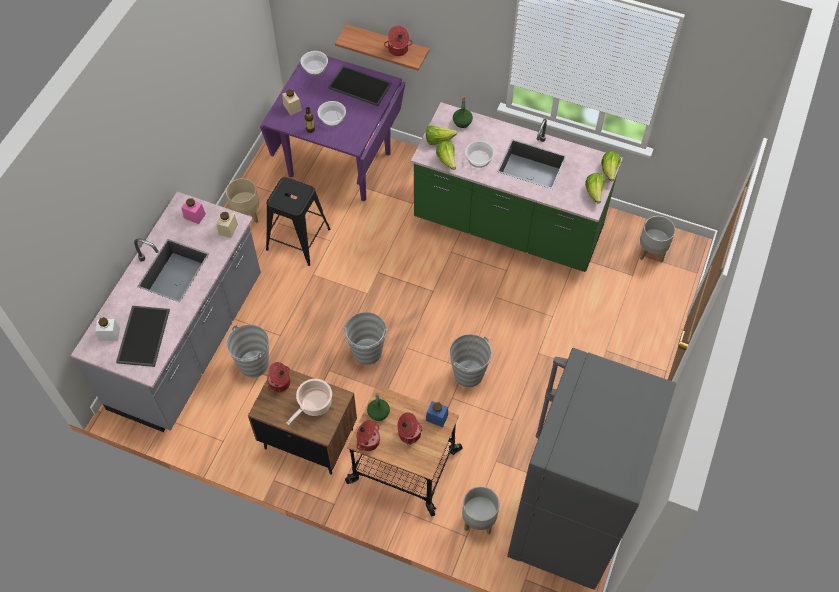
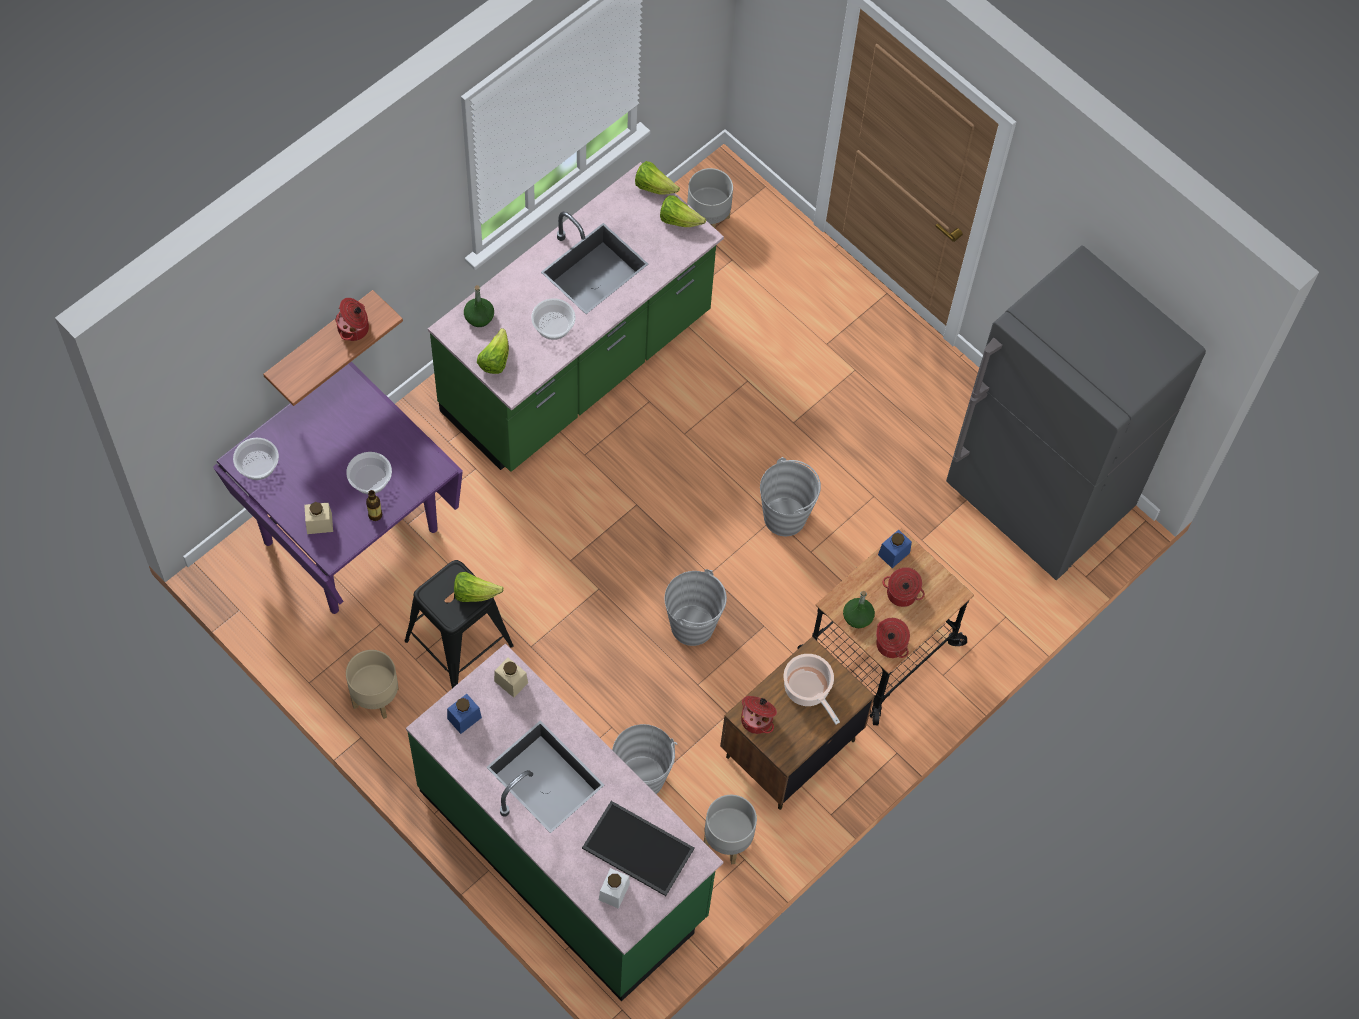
camera: 70 degrees left, 5 degrees up
grey counter [71,192,261,432] -> green counter [406,644,723,1001]
pink jar [181,198,206,224] -> blue jar [447,694,482,734]
tray [328,65,392,106] -> none
lettuce [436,141,456,170] -> lettuce moved to [454,572,504,602]
grey planter [462,486,499,535] -> grey planter moved to [704,795,757,864]

